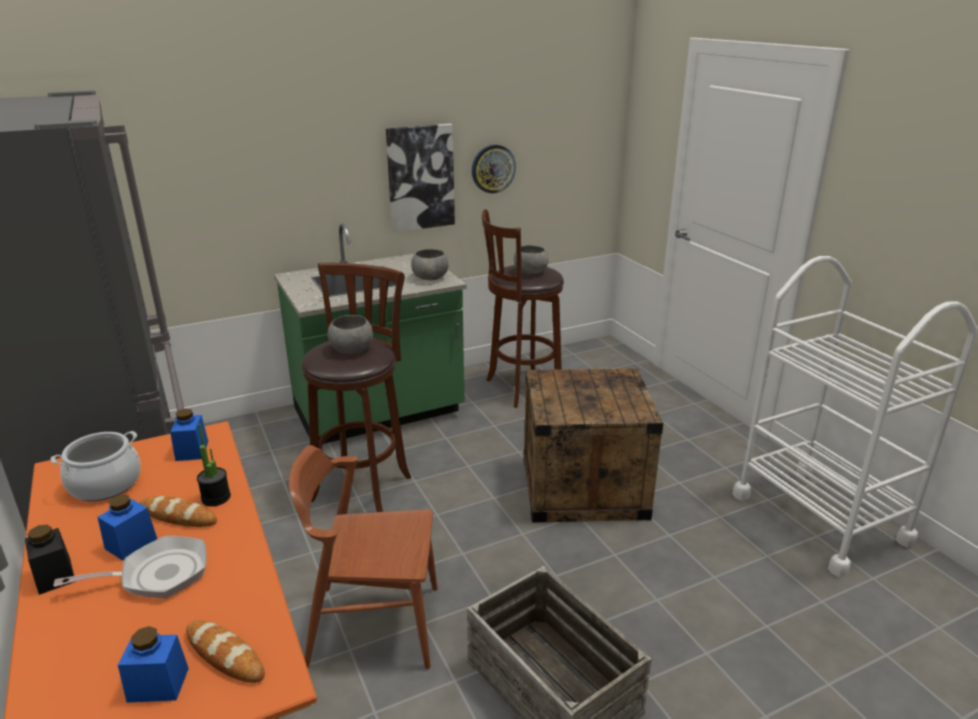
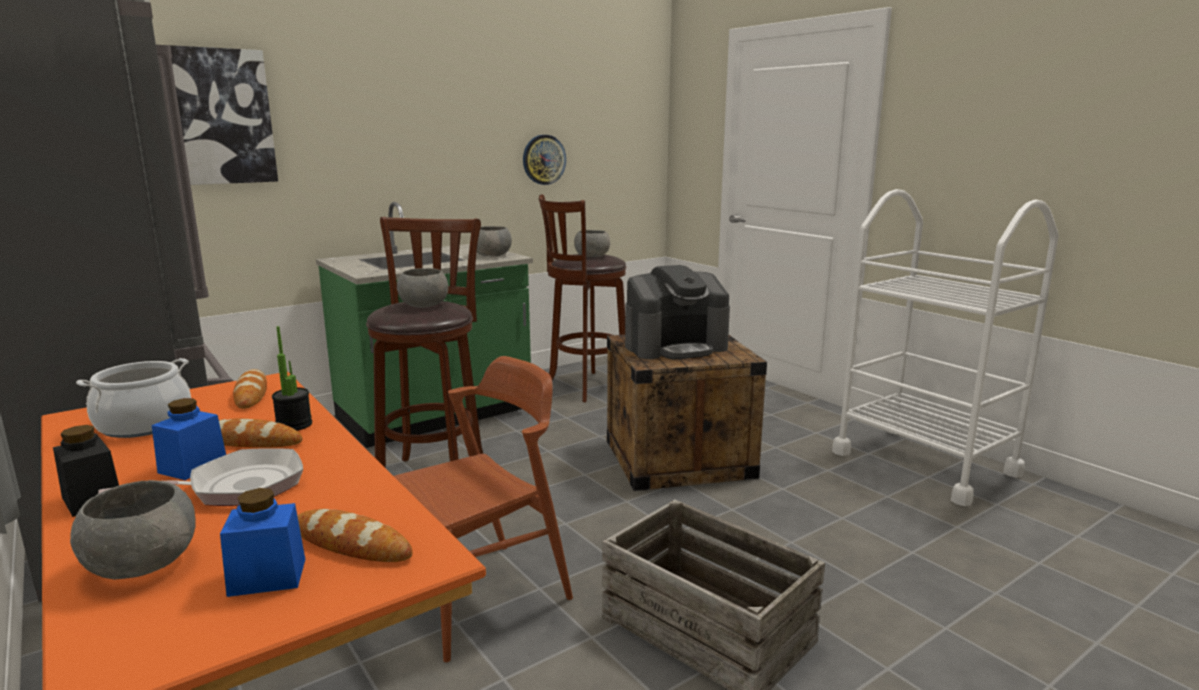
camera: 10 degrees left, 10 degrees down
blue jar [170,409,208,461] -> bread [233,369,267,409]
brown chair [289,445,438,670] -> brown chair turned 150 degrees clockwise [394,356,573,662]
picture [386,124,455,232] -> picture moved to [169,45,278,185]
none -> grey bowl [70,480,196,579]
none -> coffee machine [625,265,730,360]

